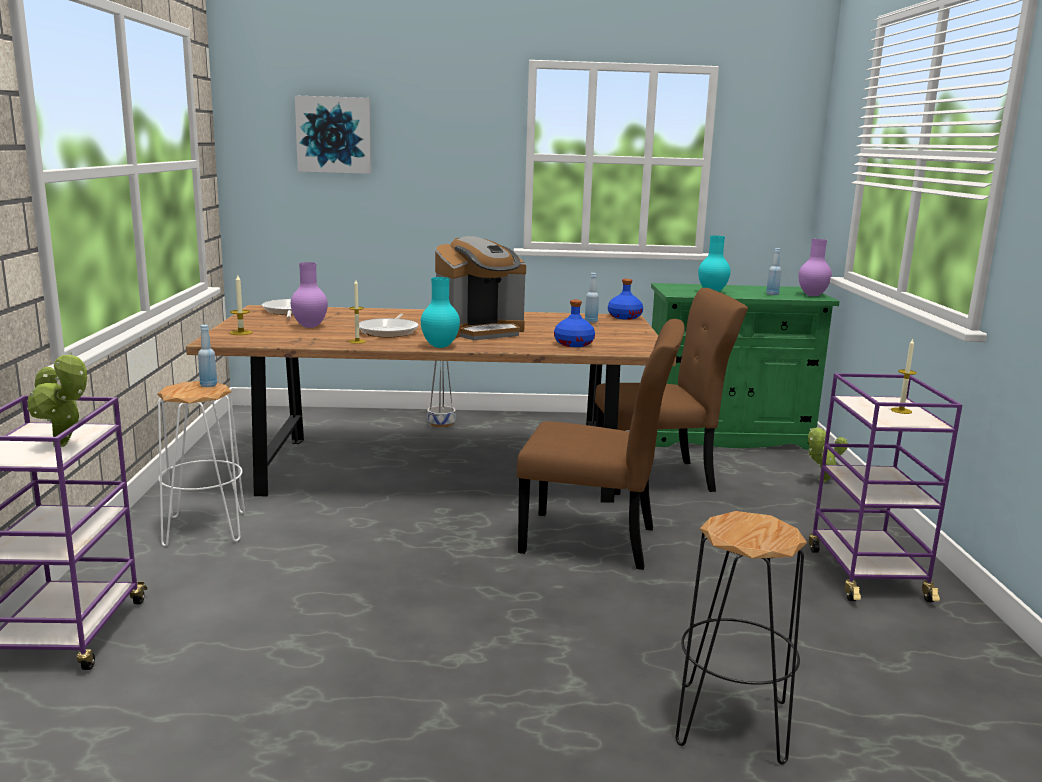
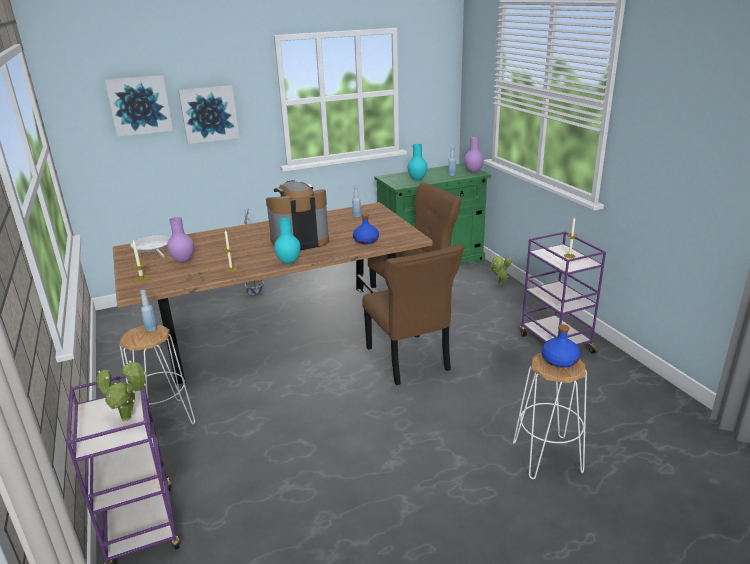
camera: 20 degrees left, 10 degrees up
frying pan [359,314,419,337] -> none
coffee machine [435,236,526,340] -> coffee machine turned 150 degrees counterclockwise [266,180,329,250]
brown chair [517,319,685,570] -> brown chair turned 75 degrees clockwise [362,244,464,385]
blue bottle [608,279,643,320] -> blue bottle moved to [542,324,580,367]
black stool [675,511,807,765] -> white stool [513,352,587,479]
none -> picture [178,85,239,144]

